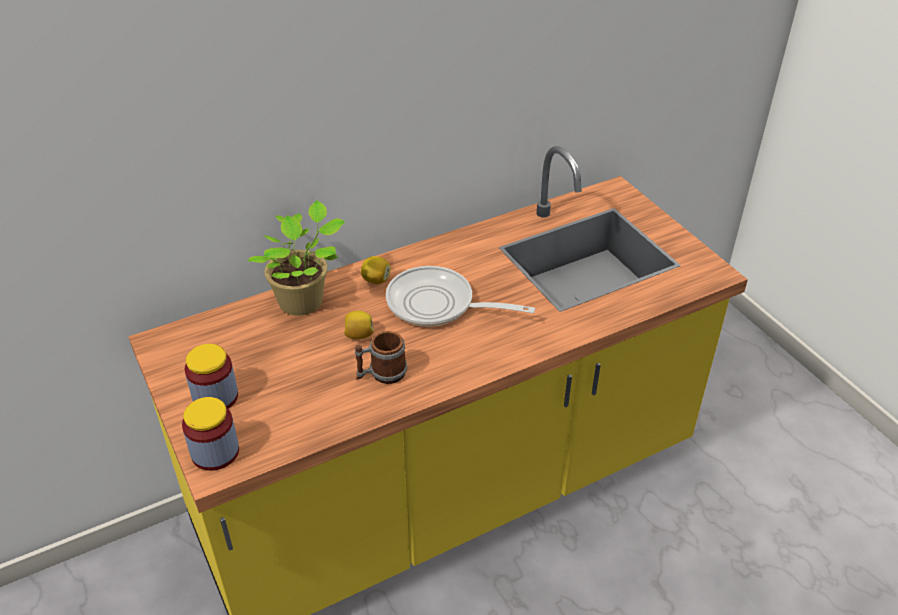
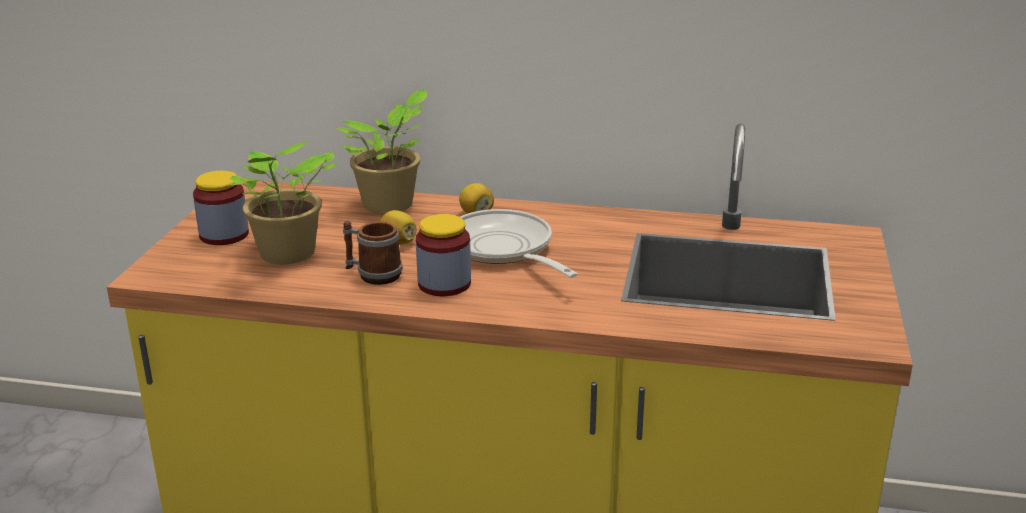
camera: 40 degrees right, 15 degrees down
jar [182,397,239,471] -> jar moved to [416,214,471,296]
none -> potted plant [230,142,338,264]

